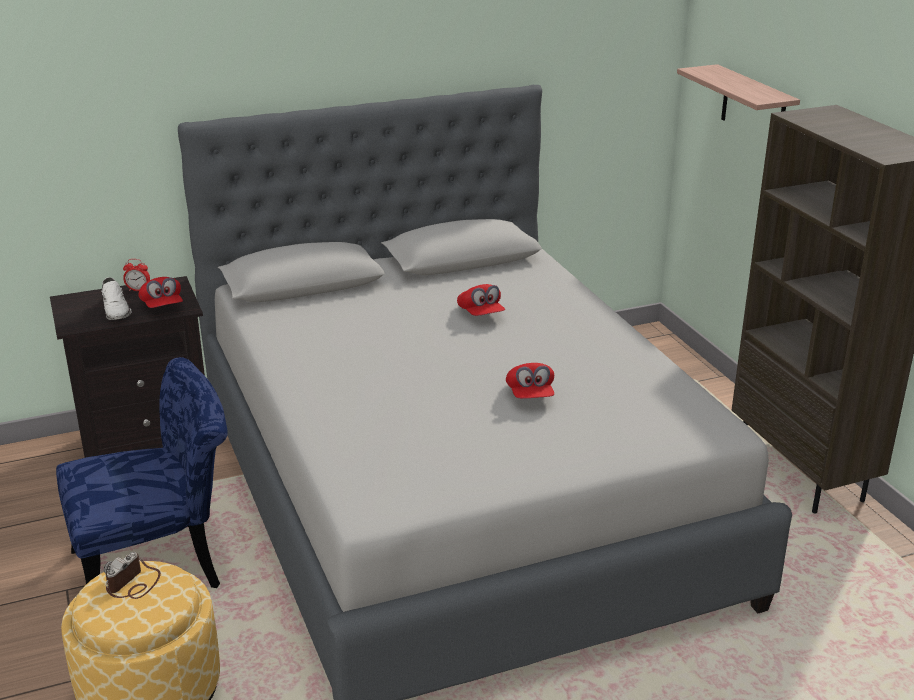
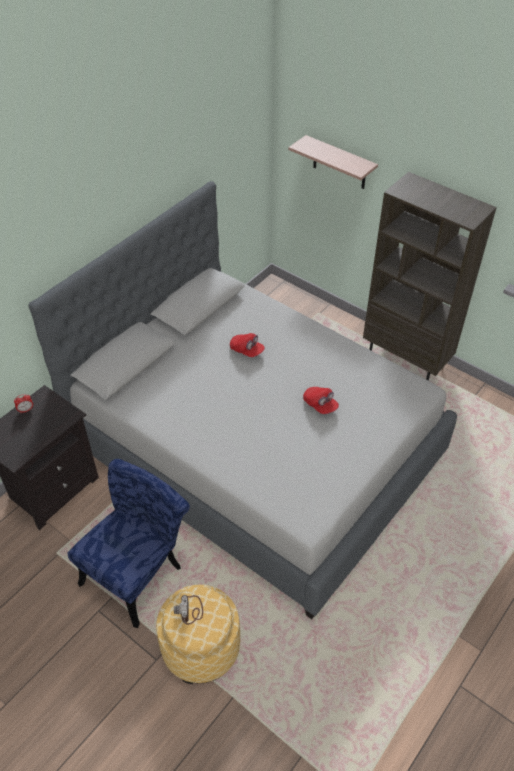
camera: 30 degrees left, 20 degrees up
white shoe [101,277,132,320] -> none
red cap [138,277,183,308] -> none

